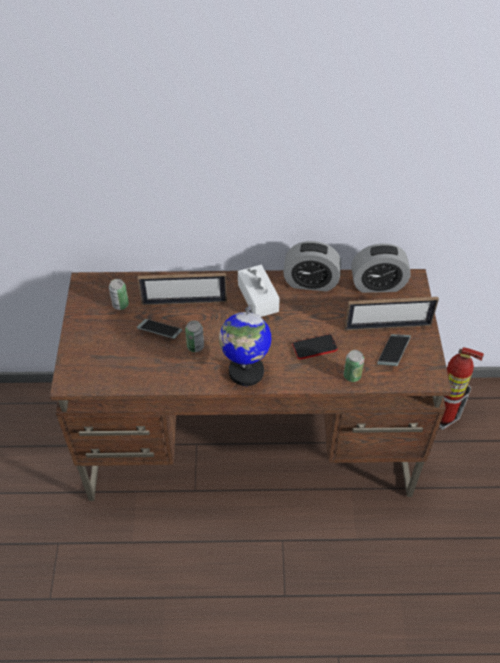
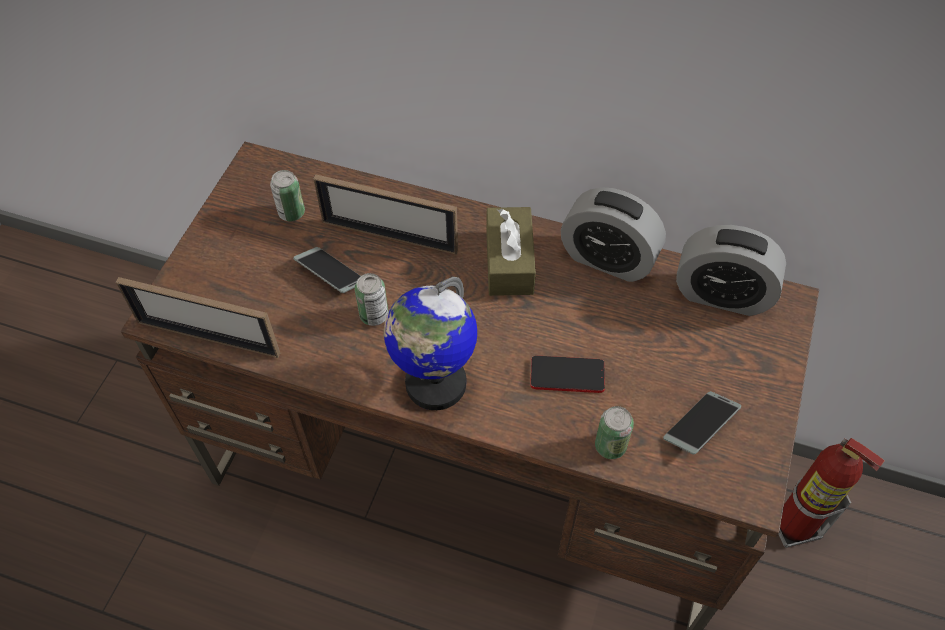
camera: 20 degrees right, 5 degrees up
white tissue box [238,265,280,317] -> brown tissue box [486,207,536,296]
picture frame [344,297,439,331] -> picture frame moved to [116,277,280,358]

